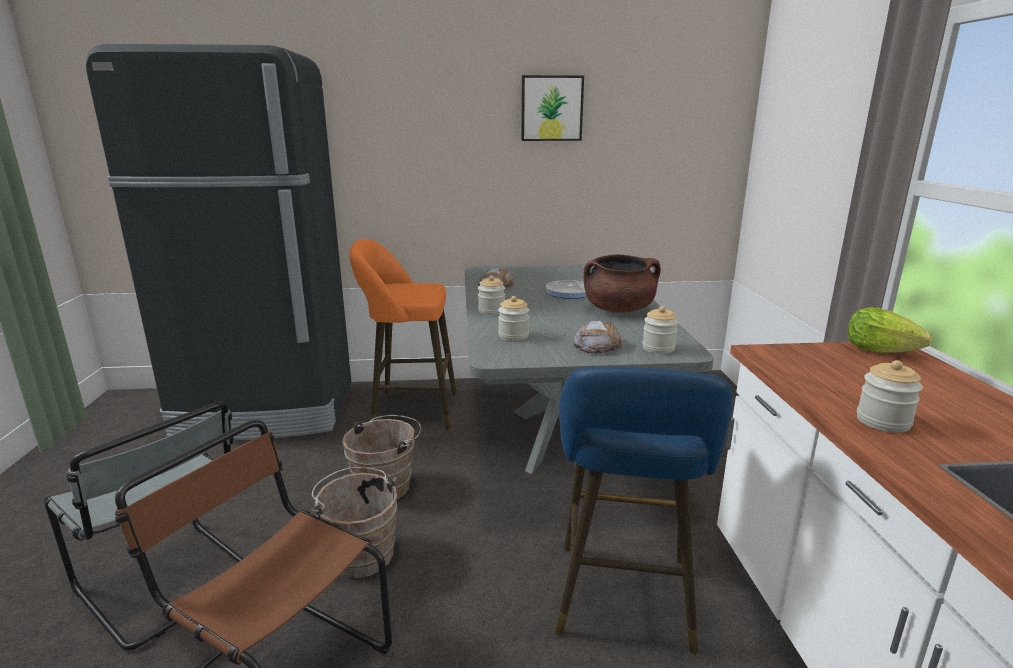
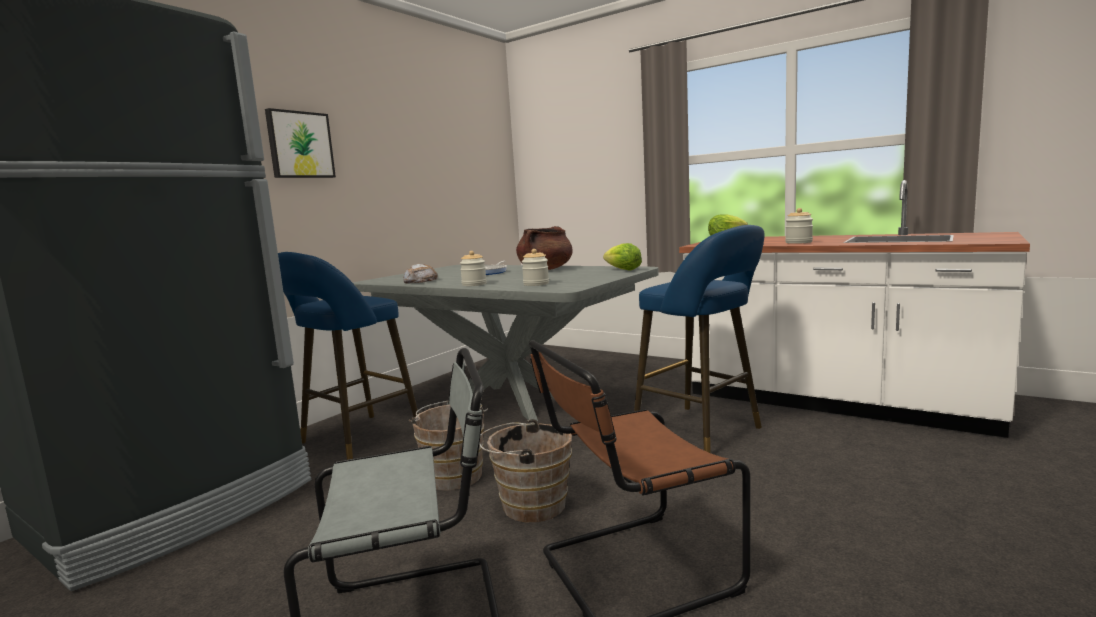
camera: 50 degrees left, 10 degrees down
orange stool [350,239,457,430] -> blue stool [278,252,418,460]
picture [521,75,584,141] -> picture moved to [265,108,336,178]
bread [573,320,623,354] -> none
jar [642,306,678,354] -> lettuce [603,243,642,270]

